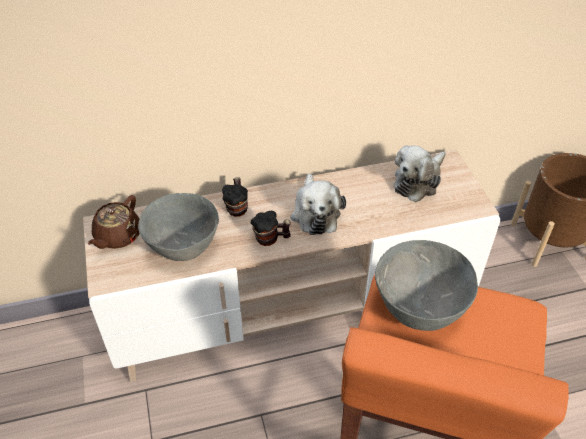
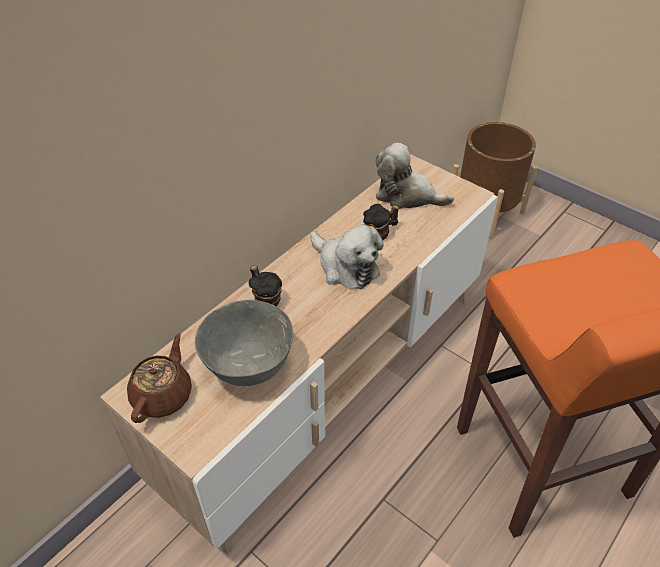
camera: 35 degrees left, 0 degrees up
brown teapot [88,195,140,249] -> brown teapot turned 150 degrees counterclockwise [127,333,192,423]
mug [250,211,291,246] -> mug moved to [363,204,399,240]
grey bowl [375,240,478,331] -> none
plush toy [394,146,446,202] -> plush toy turned 105 degrees clockwise [376,143,454,209]

